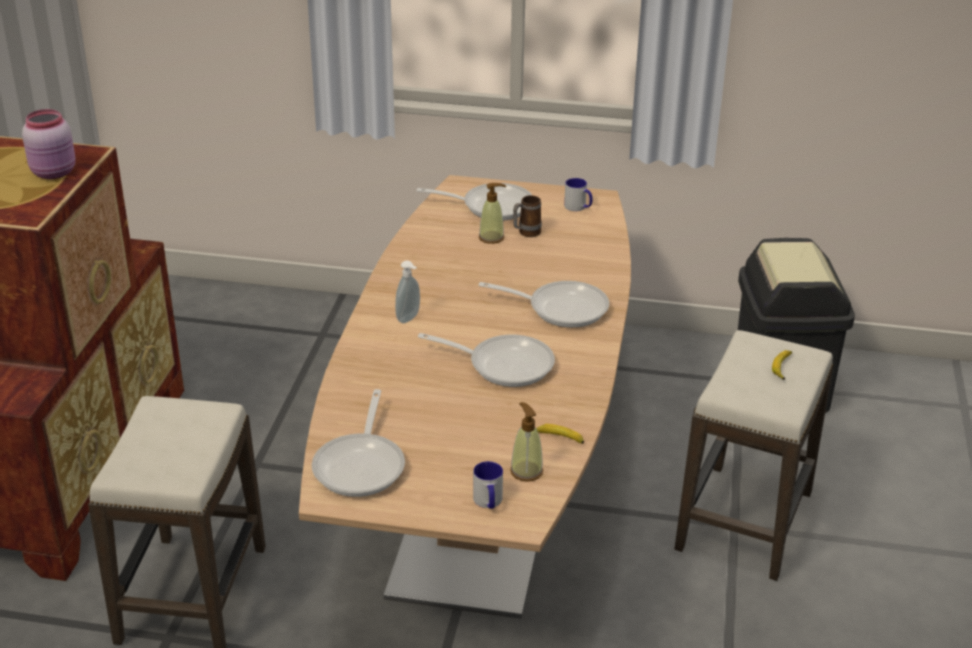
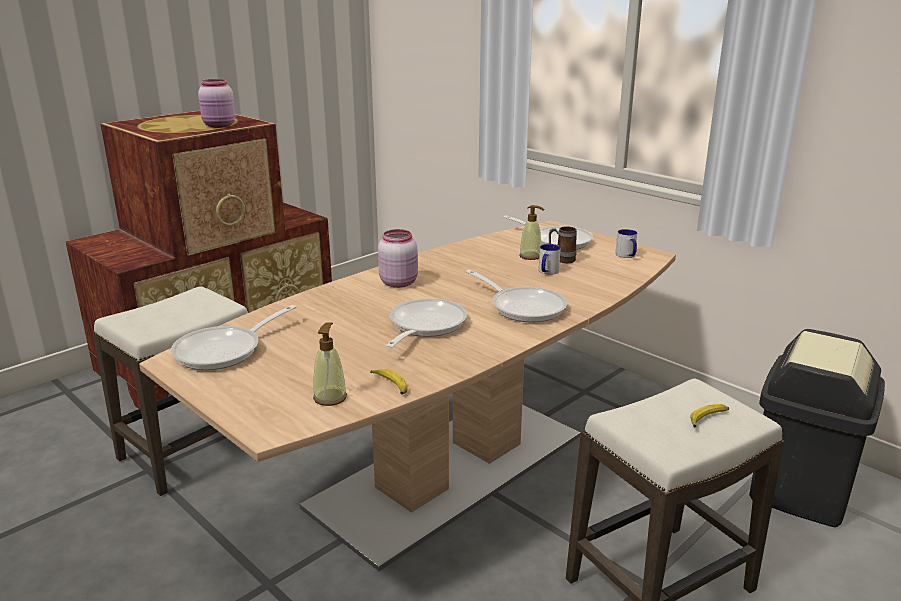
camera: 35 degrees right, 10 degrees down
soap dispenser [395,261,420,323] -> pink jar [378,229,418,288]
frying pan [418,333,555,387] -> frying pan turned 120 degrees counterclockwise [386,298,467,348]
mug [473,461,503,509] -> mug moved to [539,244,561,275]

